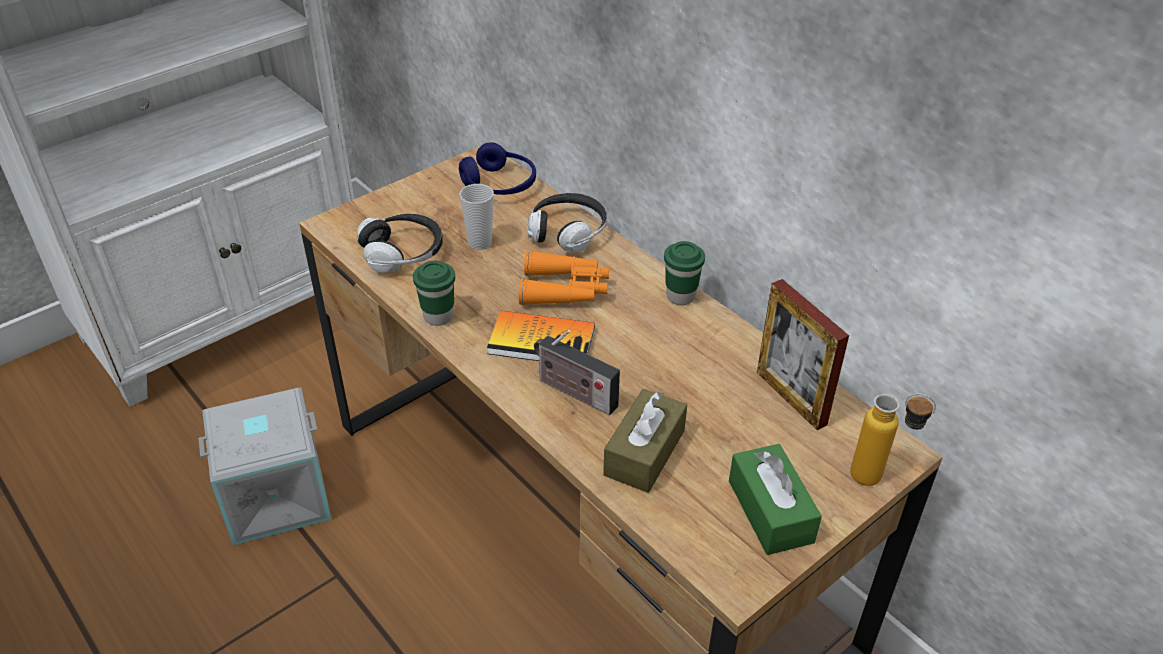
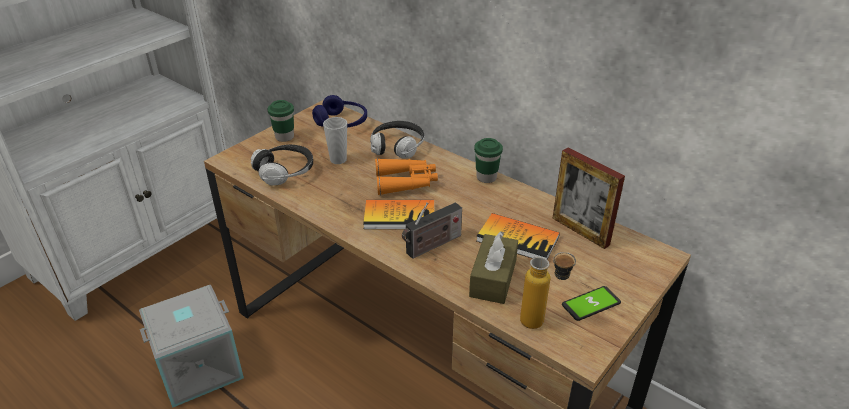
camera: 10 degrees left, 5 degrees down
green cup [413,261,455,326] -> green cup moved to [267,100,294,142]
radio [534,330,620,415] -> radio turned 60 degrees counterclockwise [402,202,462,259]
green tissue box [729,444,822,555] -> phone [562,286,621,321]
bottle [850,393,936,486] -> bottle moved to [520,252,576,329]
none -> book [476,213,560,259]

